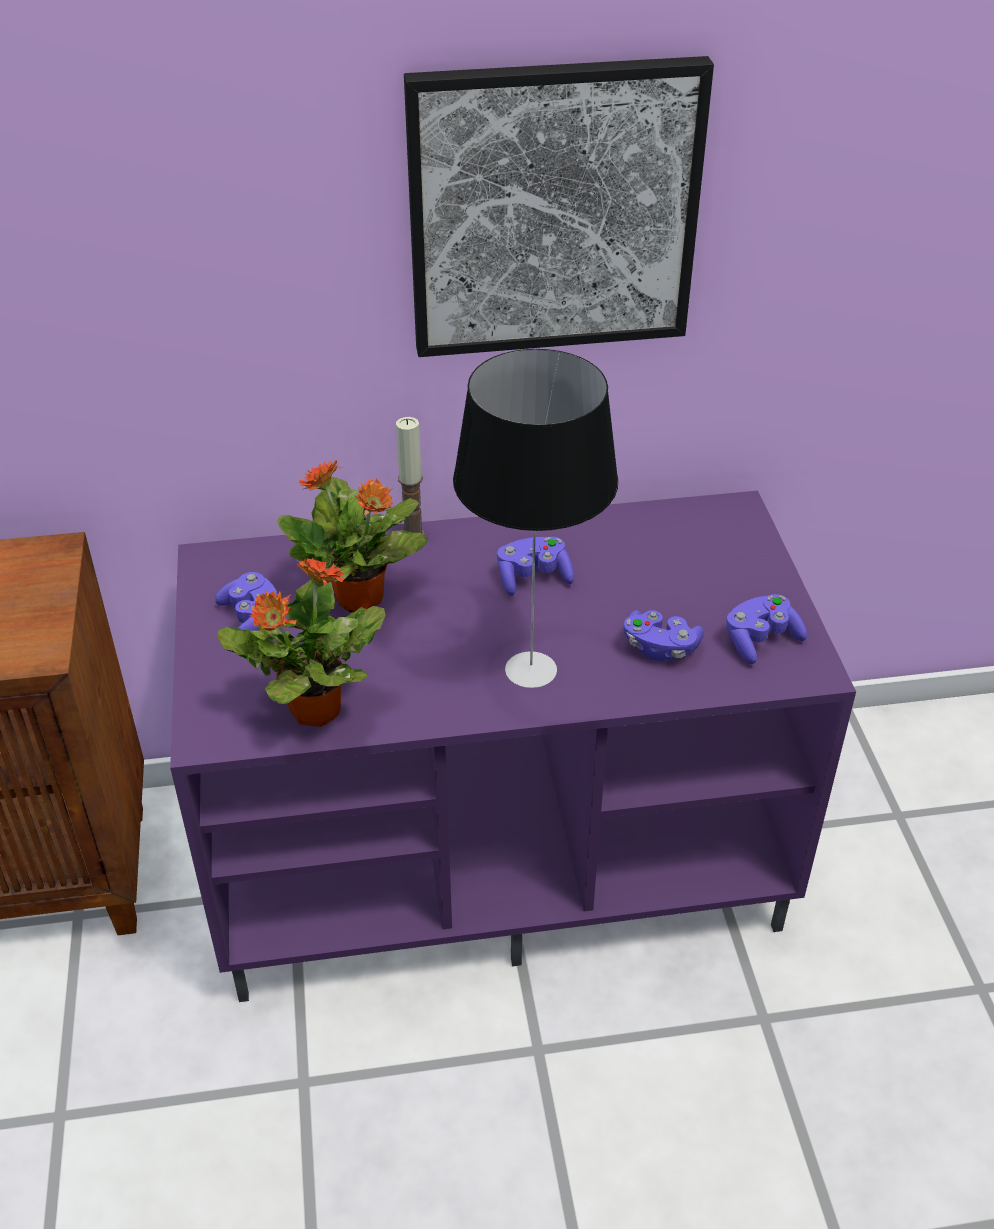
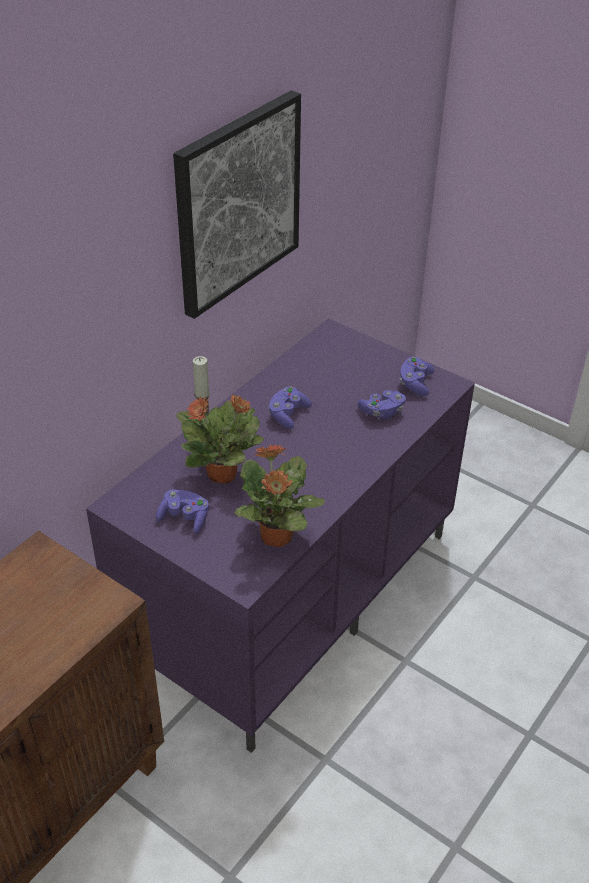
camera: 45 degrees left, 0 degrees up
table lamp [453,349,618,688] -> none

